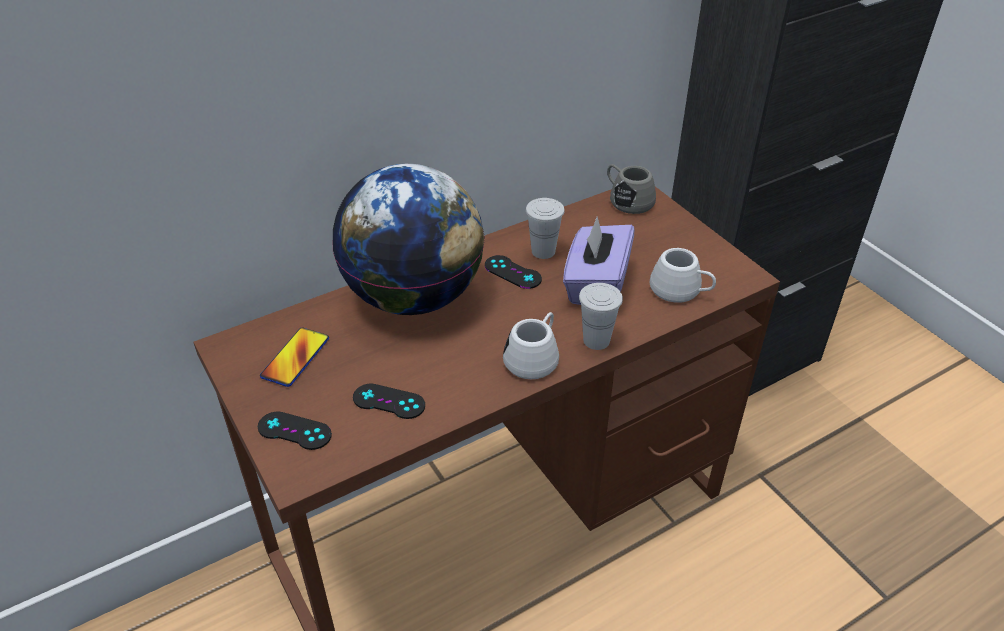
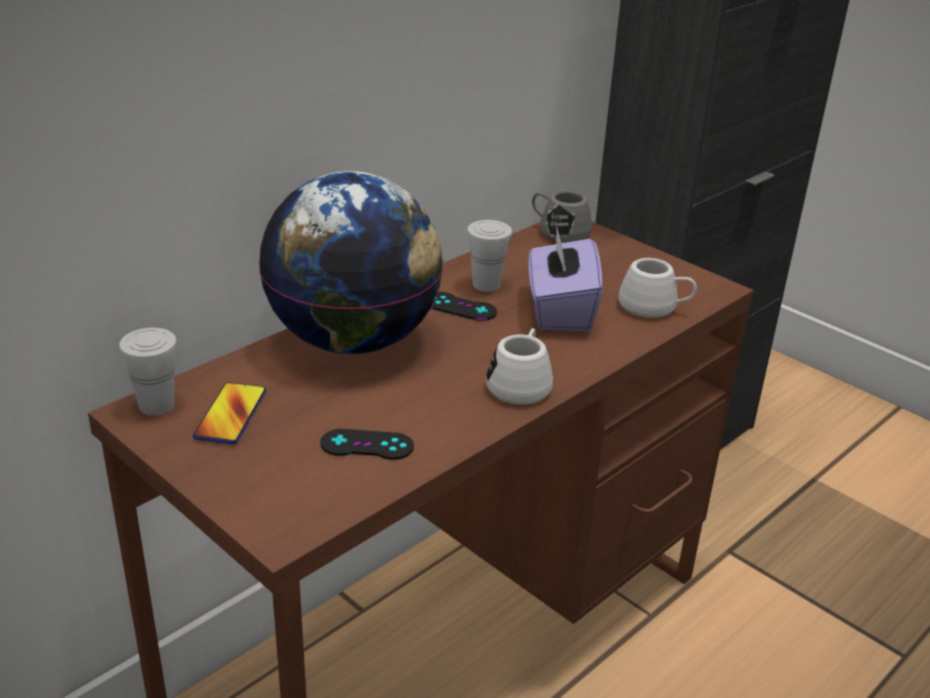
camera: 15 degrees left, 10 degrees down
black game controller [258,412,332,450] -> none
white cup [579,283,623,350] -> white cup moved to [119,328,177,415]

